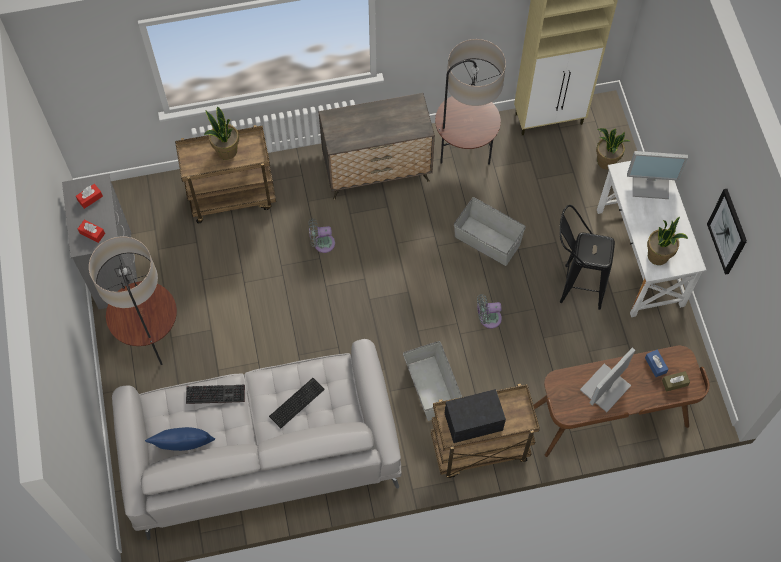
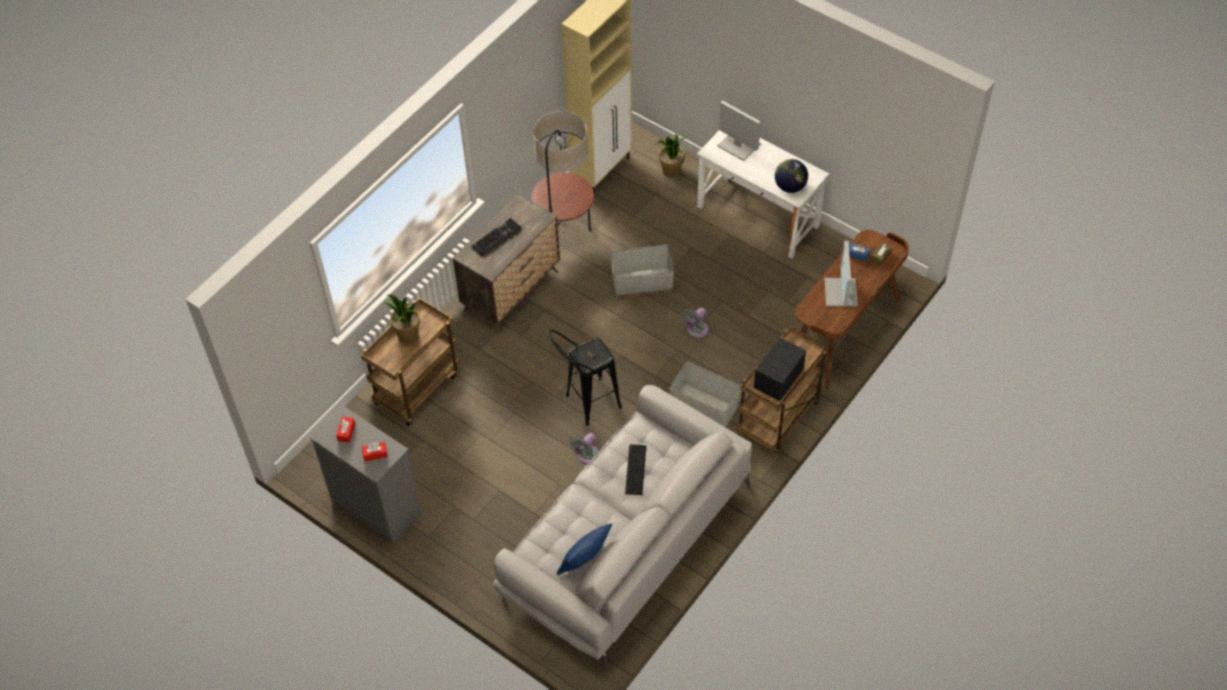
camera: 40 degrees left, 10 degrees down
floor lamp [89,236,177,365] -> none
keyboard [186,385,245,404] -> keyboard moved to [471,218,521,256]
grey fan [309,218,335,253] -> grey fan moved to [569,433,599,464]
black stool [559,205,615,310] -> black stool moved to [549,330,622,426]
monitor [627,151,688,199] -> monitor turned 105 degrees counterclockwise [718,100,761,161]
potted plant [647,217,688,265] -> globe [775,159,808,193]
picture [707,189,747,275] -> none

